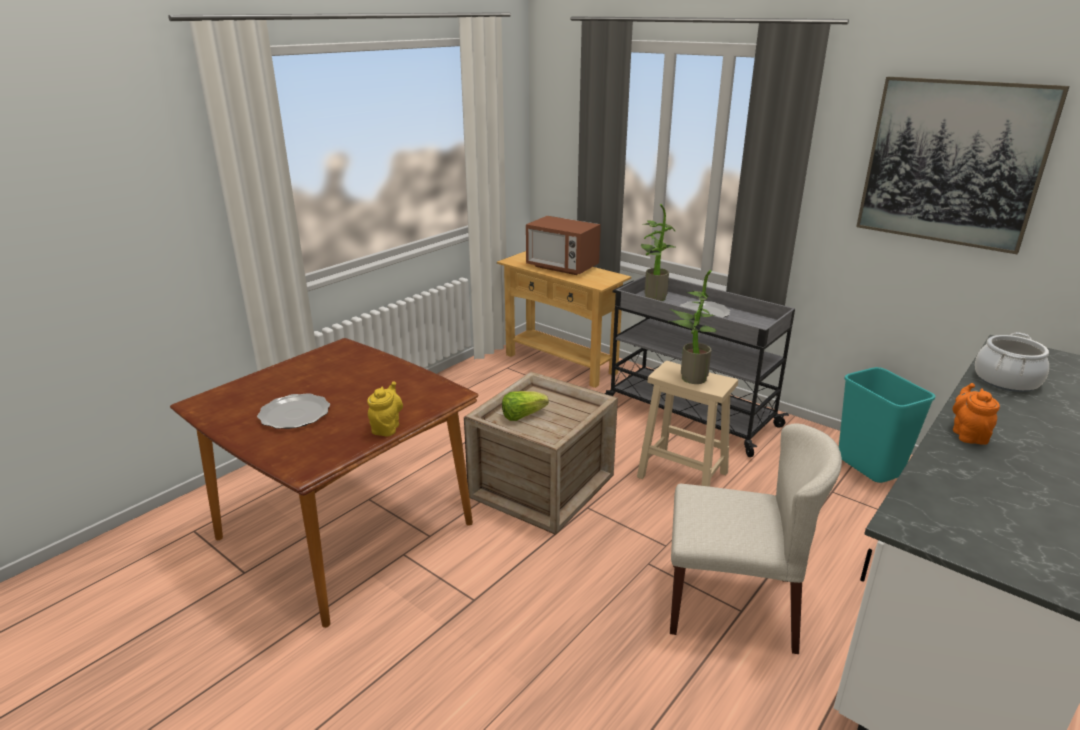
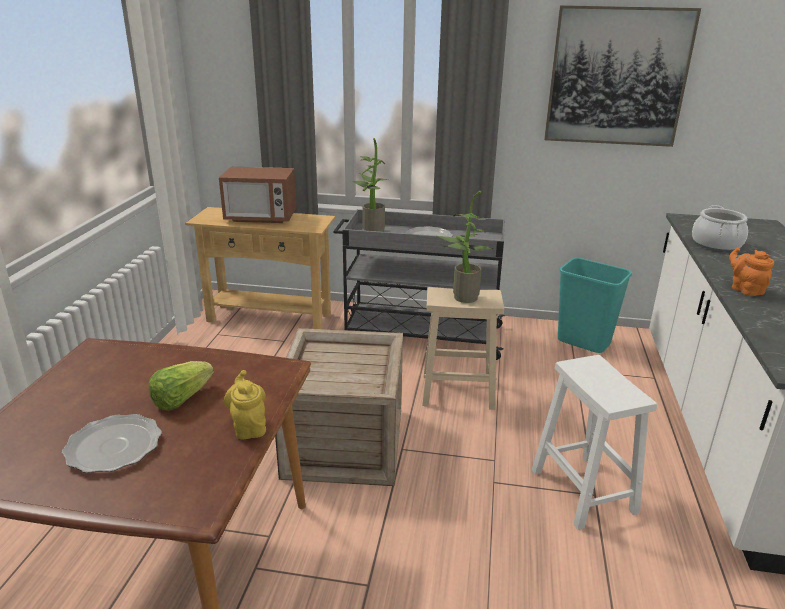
camera: 30 degrees left, 0 degrees up
lettuce [502,391,549,421] -> lettuce moved to [149,361,214,411]
beige chair [670,423,842,654] -> white stool [532,355,657,530]

